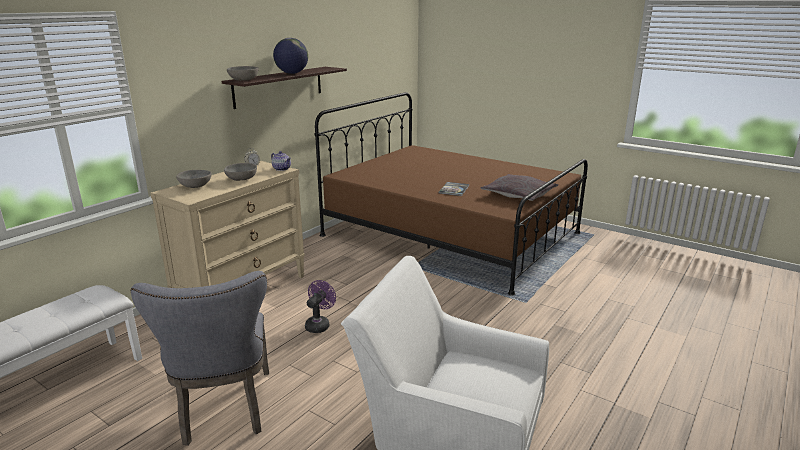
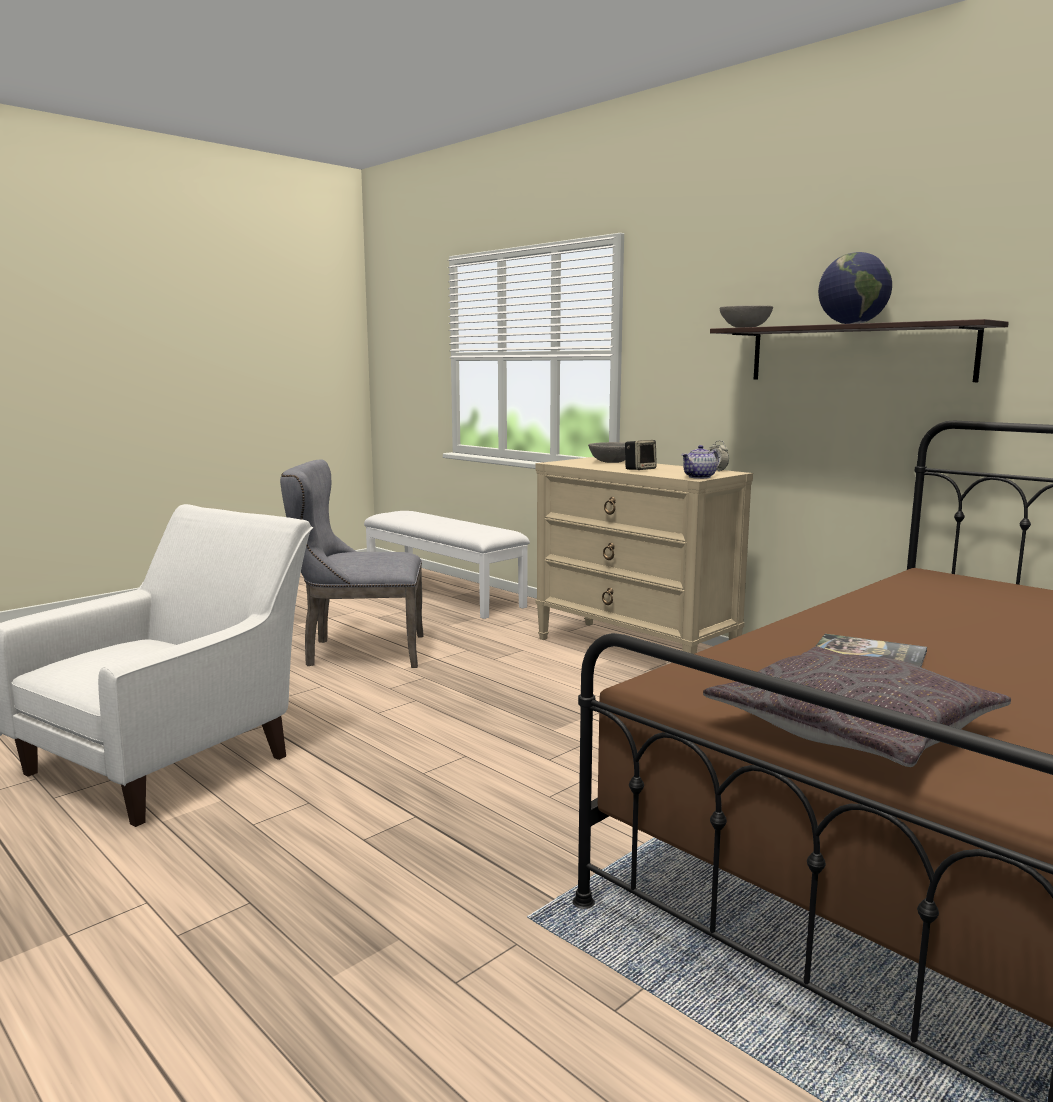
camera: 100 degrees right, 10 degrees down
grey bowl [224,163,257,181] -> speaker [625,440,657,470]
purple fan [305,280,336,333] -> none

